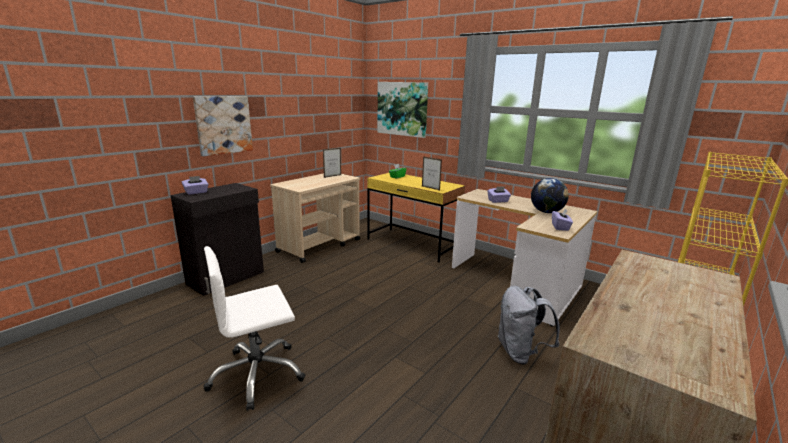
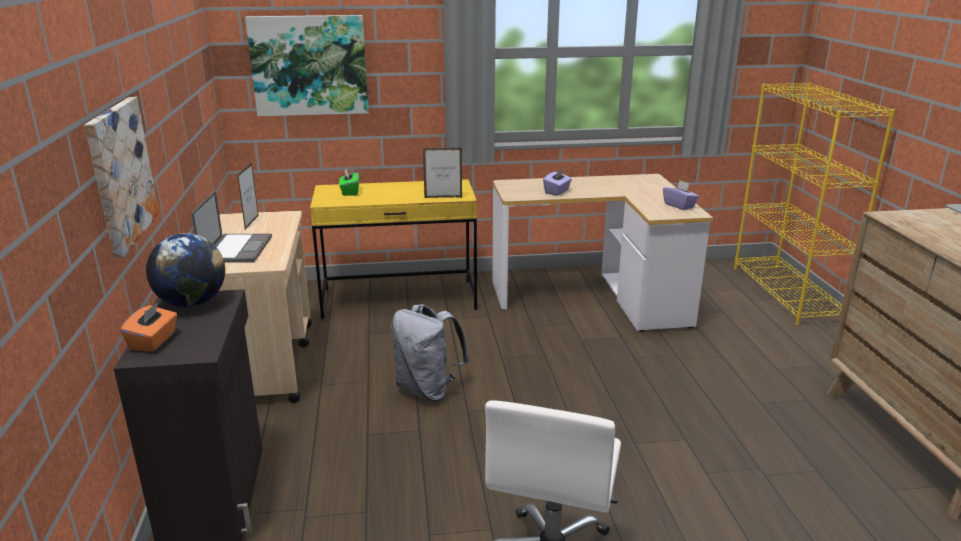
camera: 45 degrees left, 5 degrees up
purple tissue box [182,176,209,195] -> orange tissue box [120,302,177,352]
grey backpack [497,286,560,365] -> grey backpack moved to [391,304,469,401]
globe [531,178,569,213] -> globe moved to [146,233,225,307]
none -> laptop [191,191,272,262]

